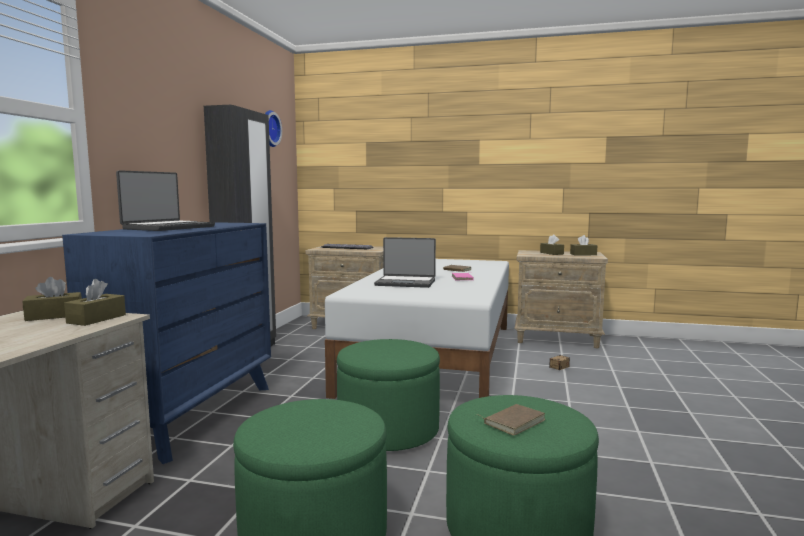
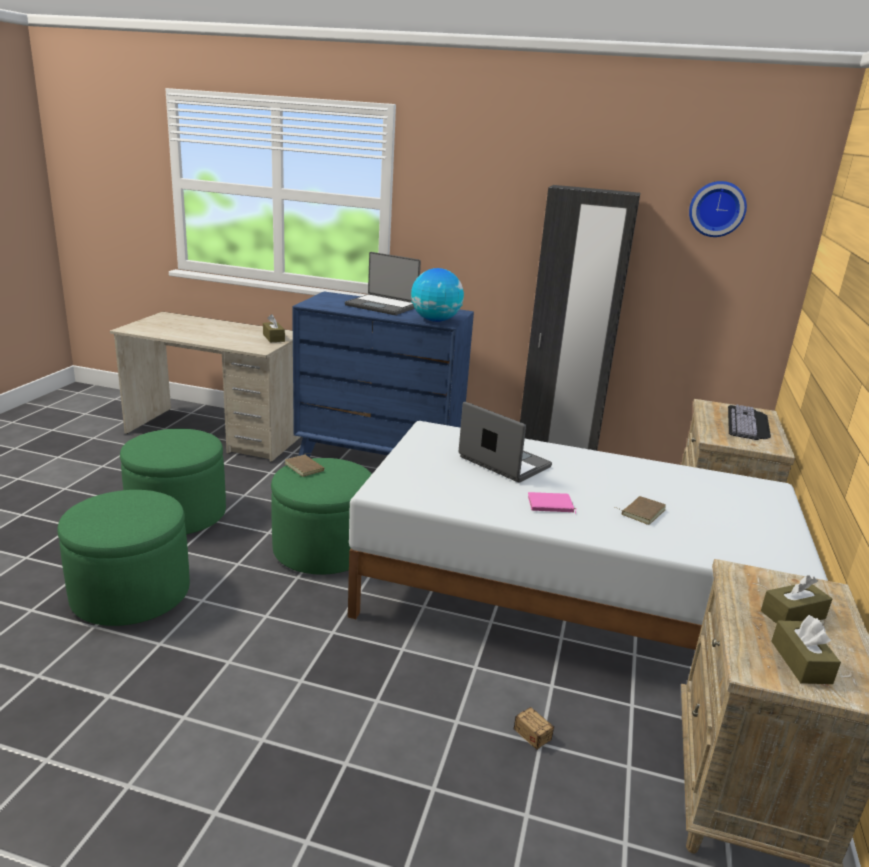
camera: 90 degrees right, 15 degrees up
brown tissue box [64,279,126,326] -> none
laptop [374,237,436,288] -> laptop turned 120 degrees clockwise [458,402,552,482]
brown book [479,404,545,436] -> brown book moved to [285,453,324,477]
none -> globe [411,268,464,322]

